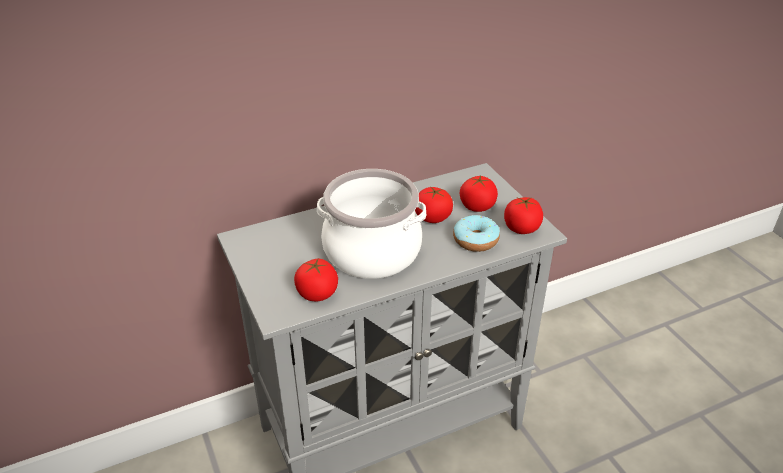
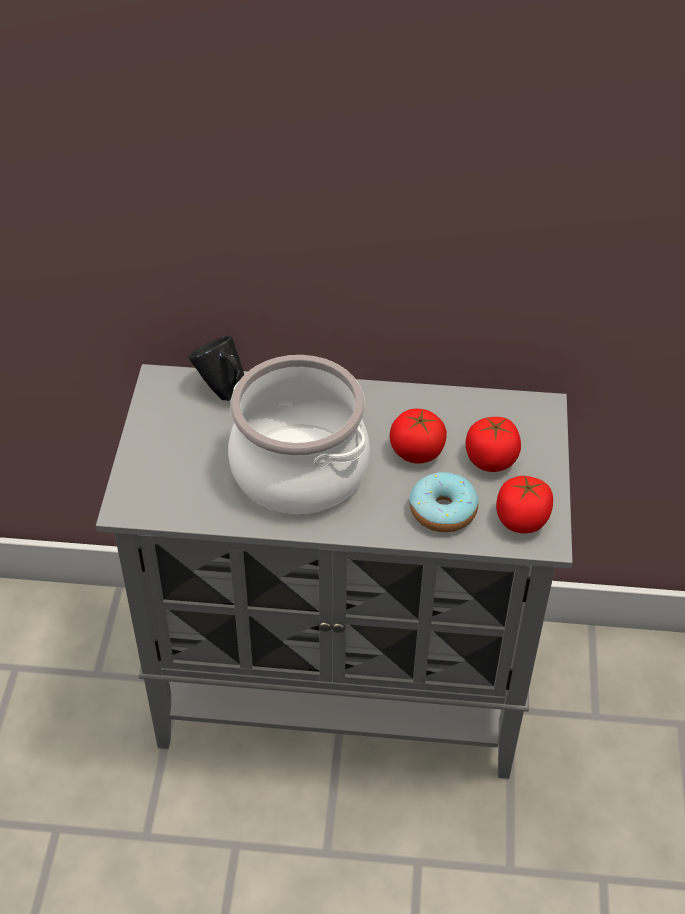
camera: 30 degrees right, 10 degrees up
tomato [294,258,338,301] -> none
none -> black mug [189,335,244,401]

